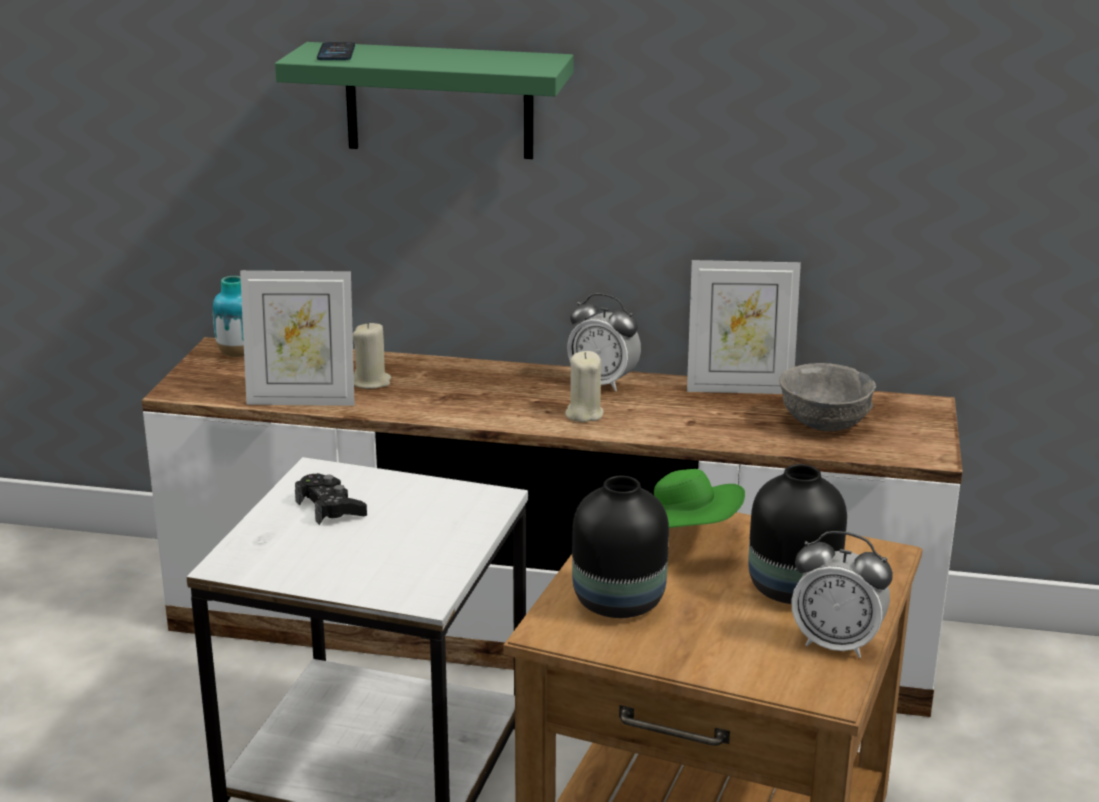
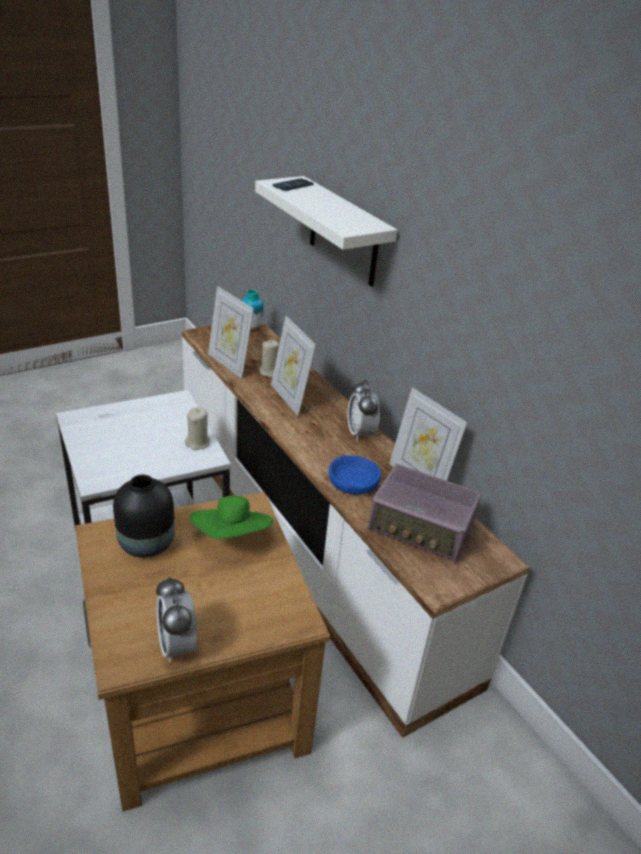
camera: 45 degrees right, 10 degrees up
green shelf [275,42,574,159] -> white shelf [255,176,397,287]
black game controller [295,473,367,525] -> none
beige candle [565,351,604,422] -> beige candle moved to [185,407,210,450]
black vase [748,464,847,604] -> none
grey bowl [779,363,876,431] -> radio [367,464,481,562]
none -> picture frame [271,316,316,416]
none -> blue bowl [328,456,381,495]

